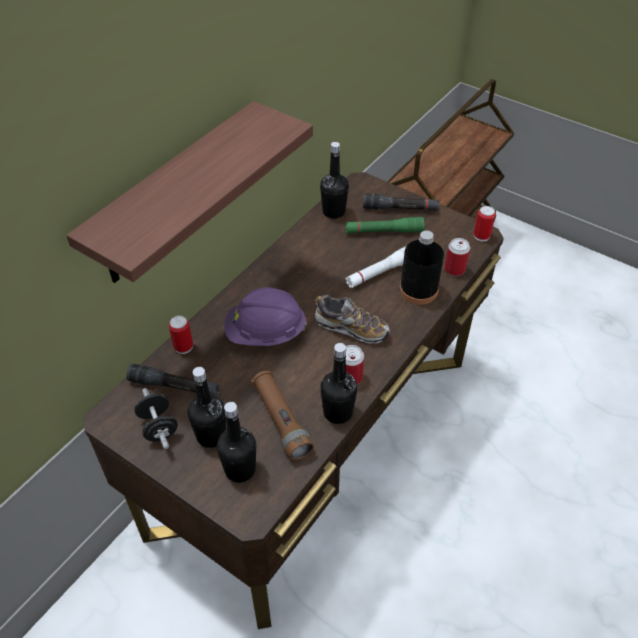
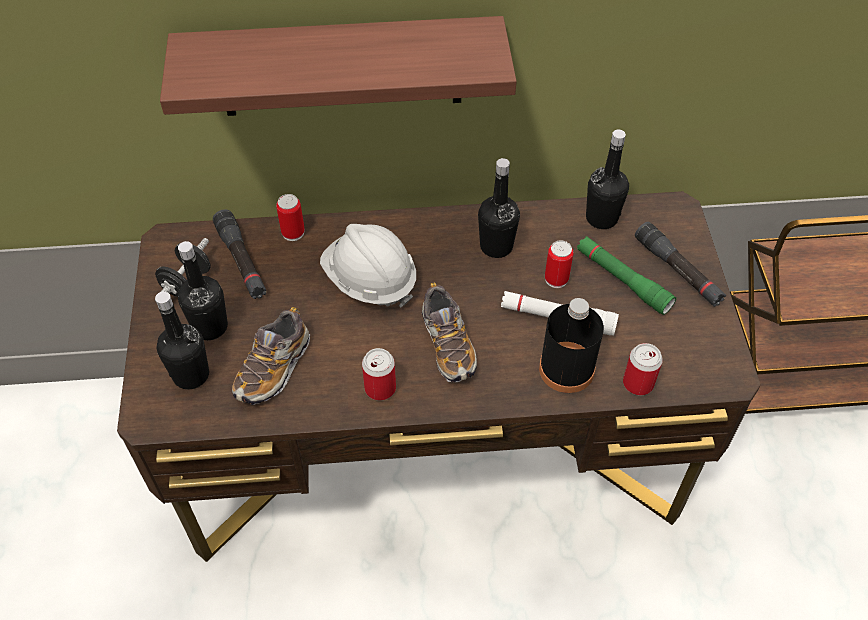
camera: 50 degrees right, 5 degrees up
purple hard hat [224,287,307,346] -> white hard hat [320,224,416,308]
brown flashlight [251,371,314,461] -> shoe [232,307,310,405]
black bottle [320,343,357,424] -> black bottle moved to [478,158,520,258]
can [474,206,496,242] -> can moved to [545,240,573,288]

